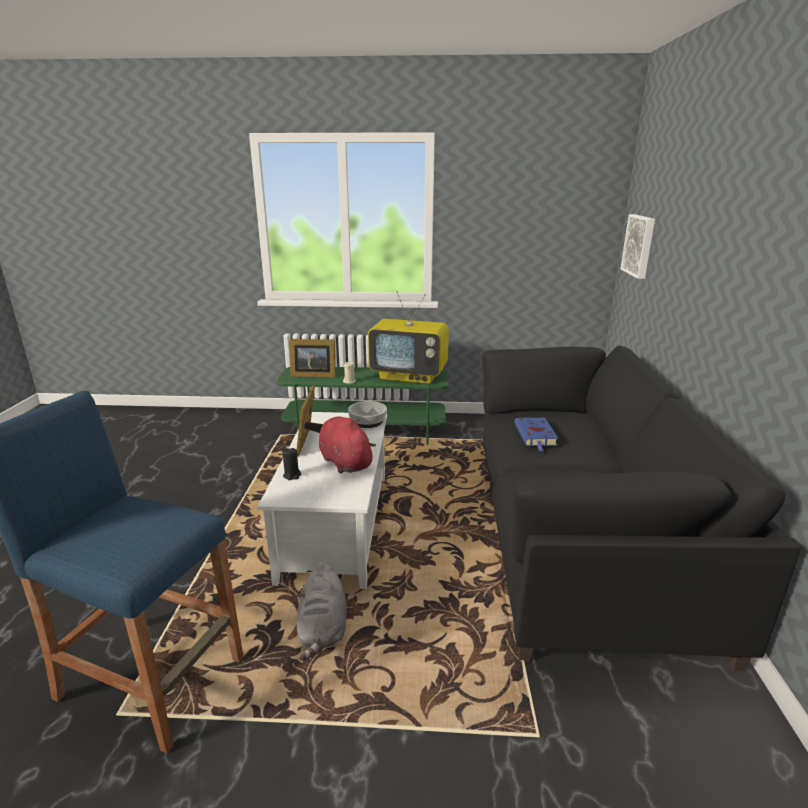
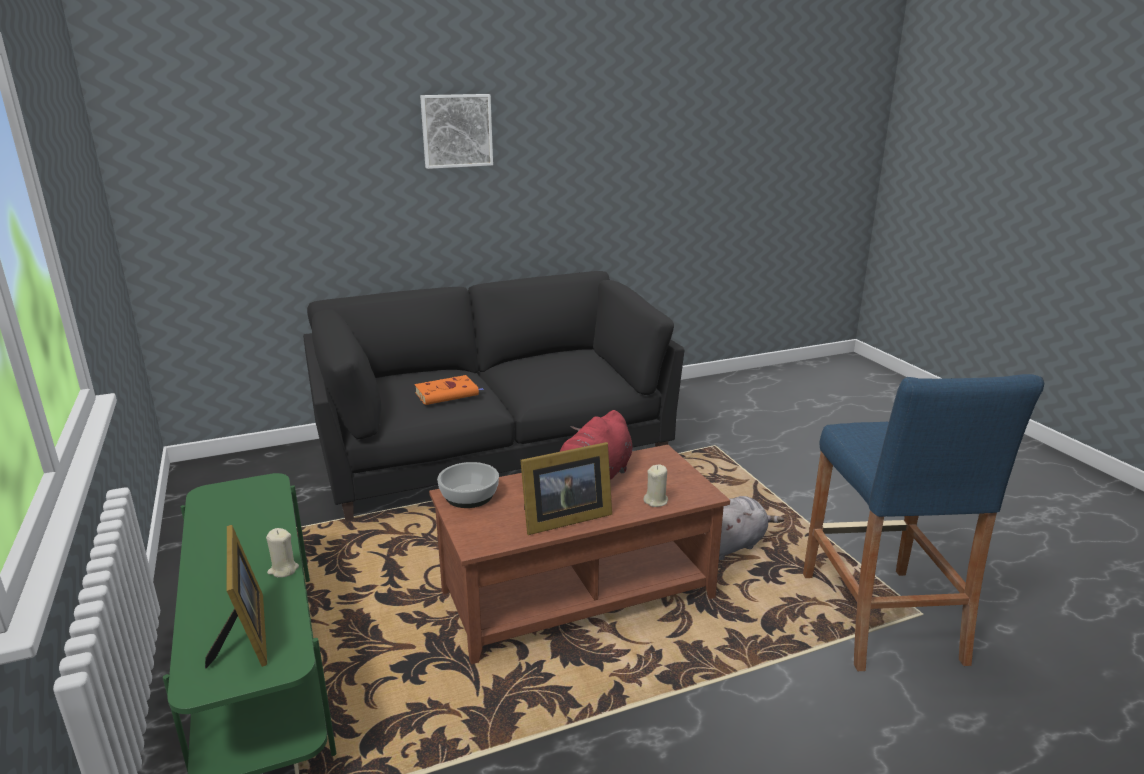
camera: 115 degrees left, 0 degrees up
white coffee table [258,412,387,589] -> brown coffee table [429,445,730,664]
black candle [283,448,301,480] -> beige candle [643,464,668,507]
television [368,291,449,384] -> none
blue book [514,417,558,451] -> orange book [414,375,485,405]
picture [620,214,655,279] -> picture moved to [420,94,493,169]

